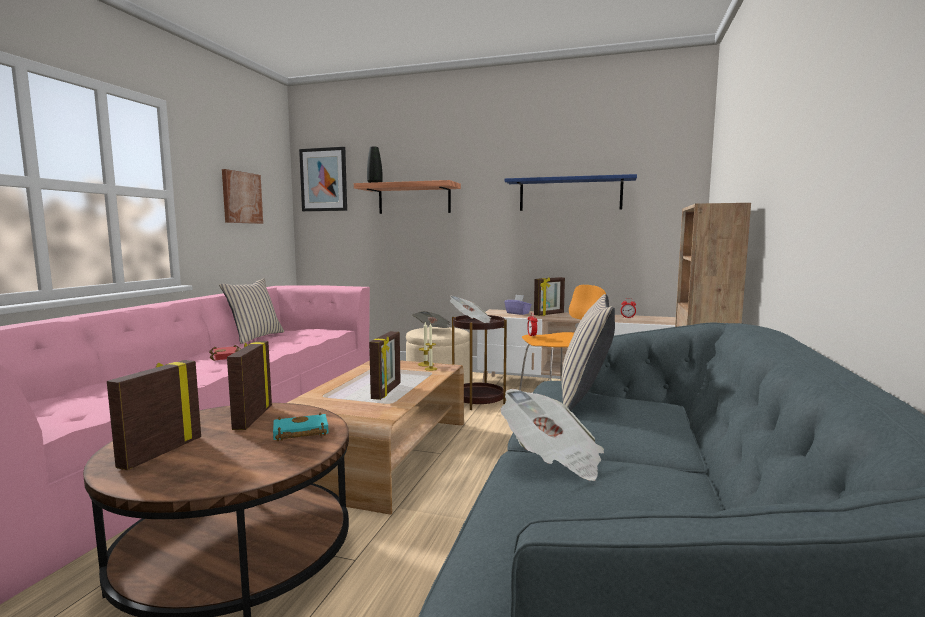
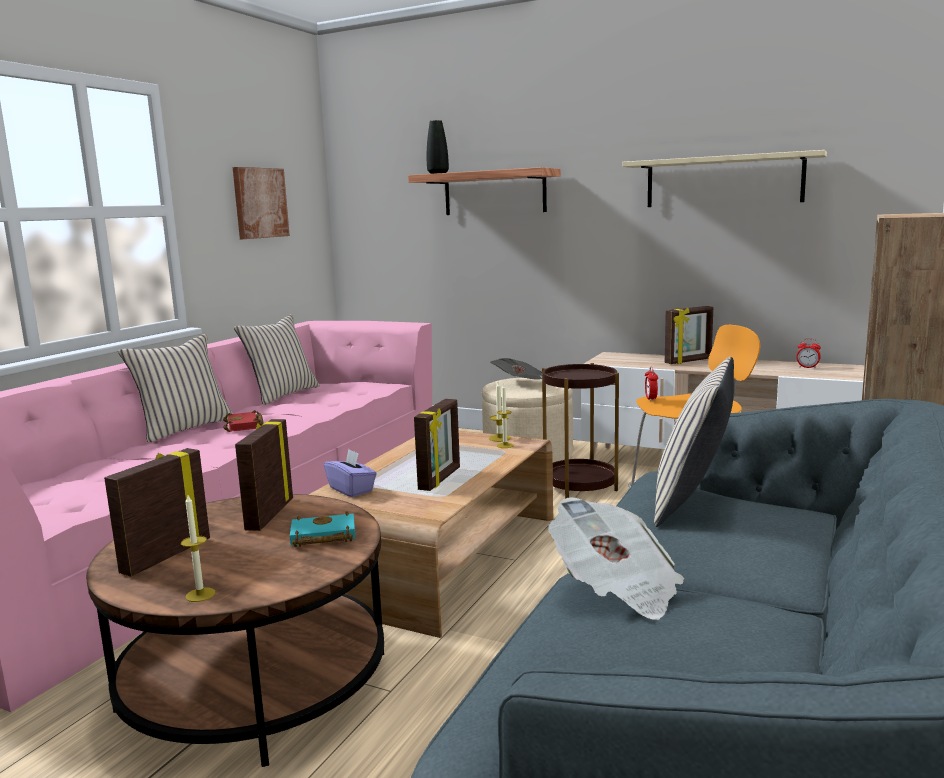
camera: 10 degrees right, 5 degrees up
picture [299,147,347,211] -> none
newspaper [450,296,491,323] -> none
blue shelf [504,174,637,211] -> beige shelf [622,150,827,207]
purple tissue box [505,295,532,315] -> purple tissue box moved to [324,449,377,497]
none -> beige pillow [118,334,233,443]
none -> candle [181,495,215,602]

